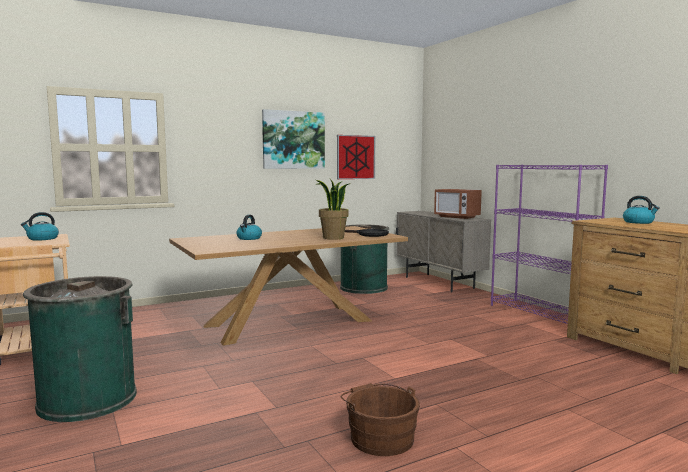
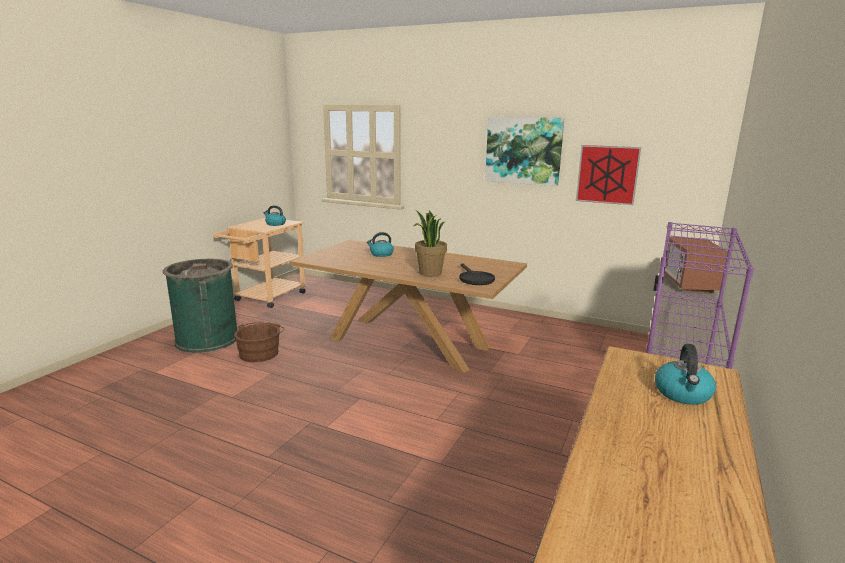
camera: 55 degrees right, 10 degrees up
green trash can [340,224,389,294] -> none
brown bucket [341,383,420,456] -> brown bucket moved to [234,322,284,362]

